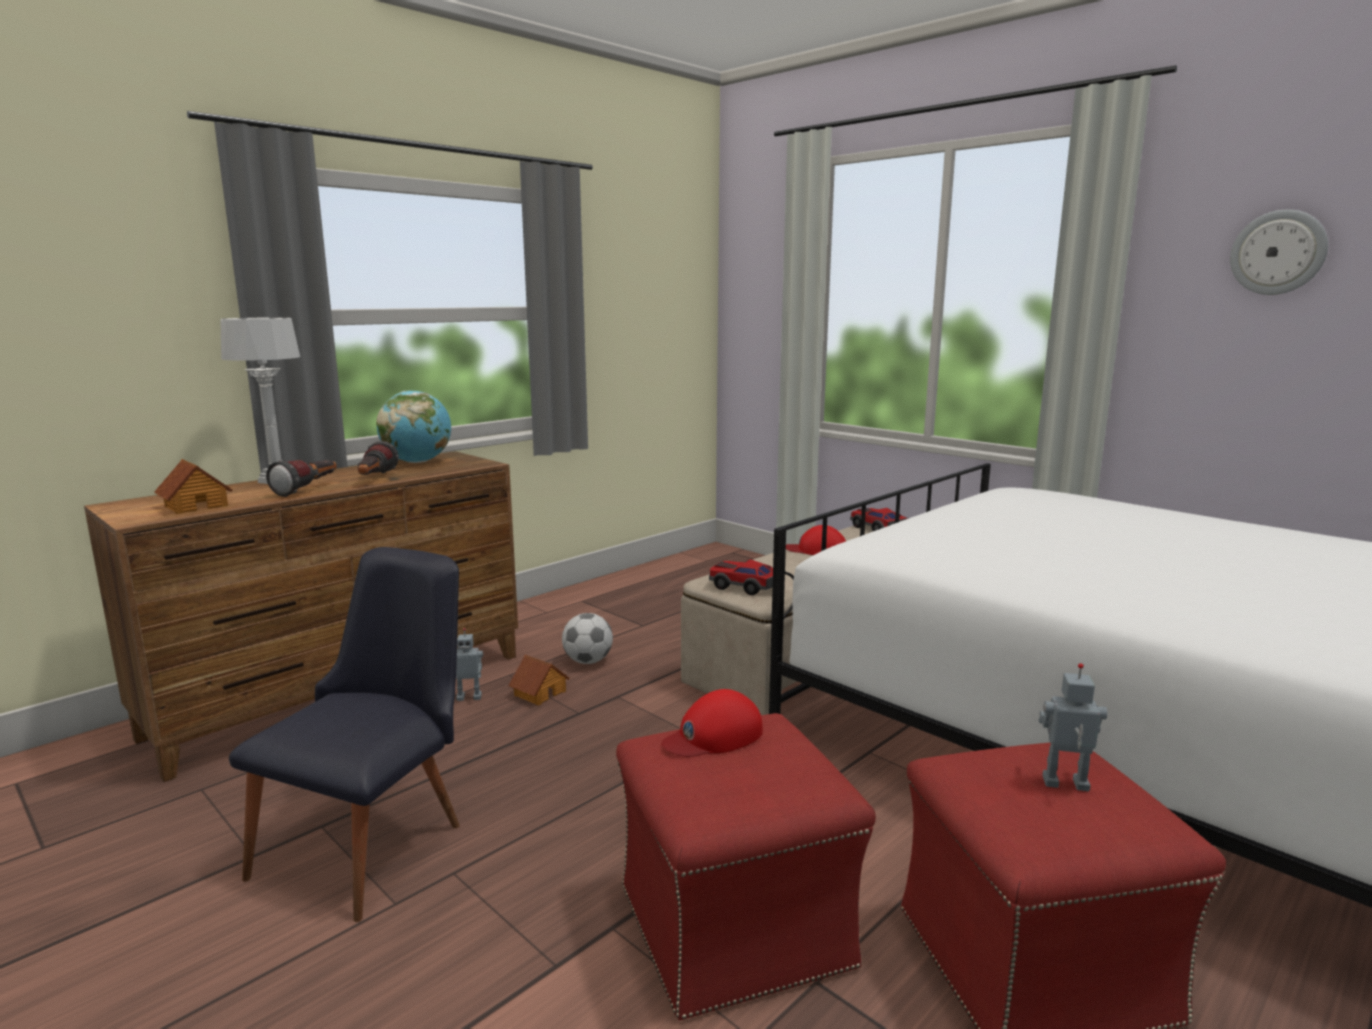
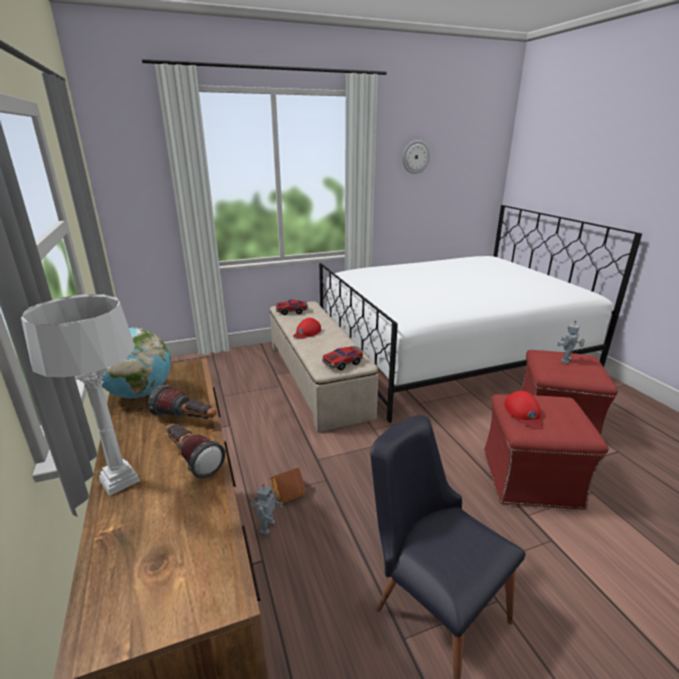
camera: 65 degrees left, 10 degrees up
toy house [154,459,232,514] -> none
football [562,613,613,664] -> none

